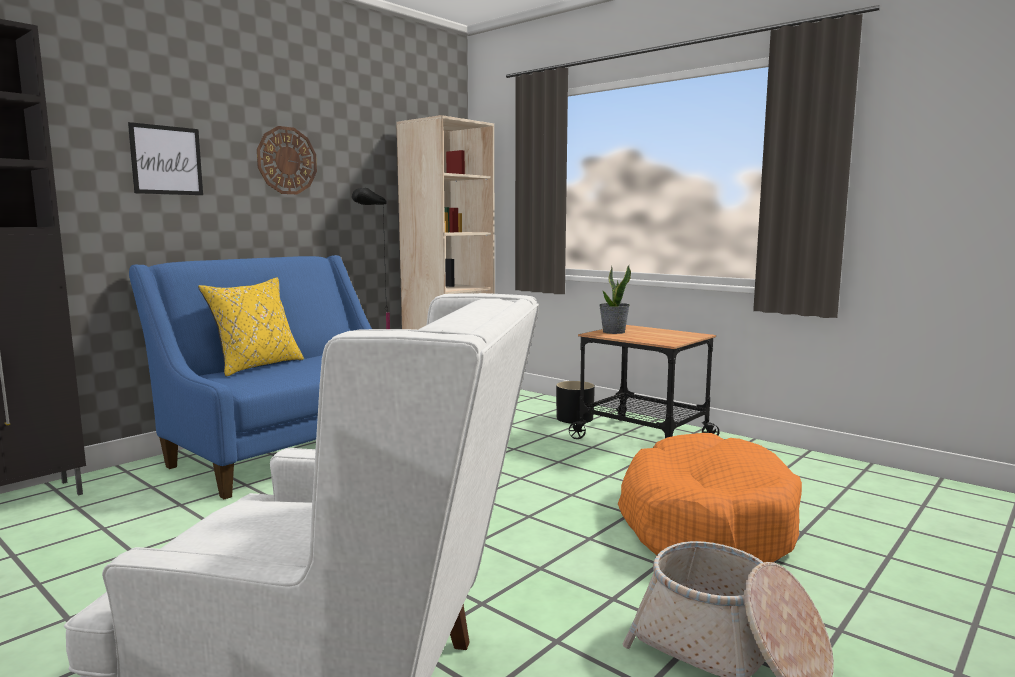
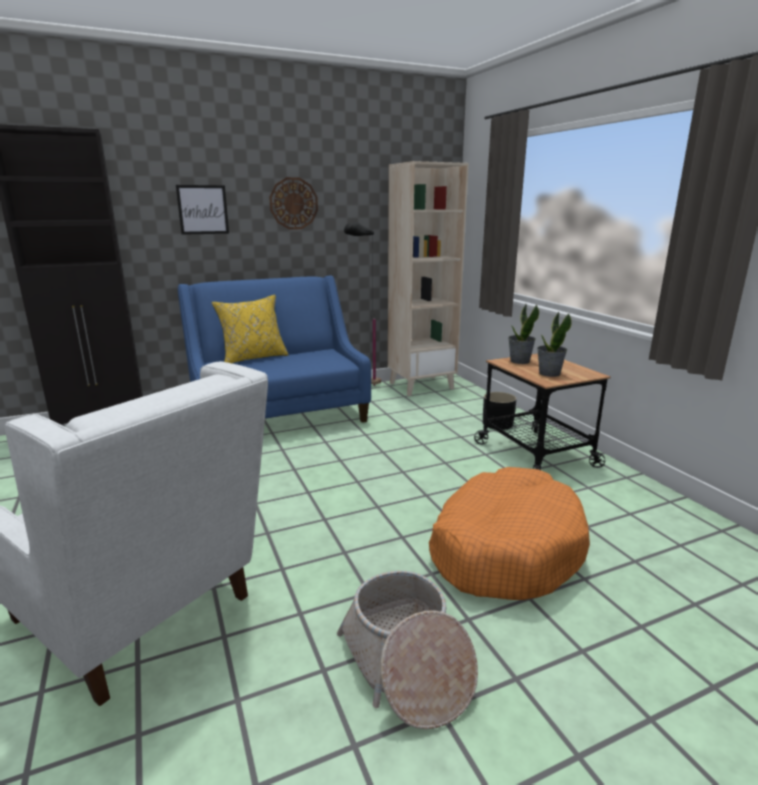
camera: 25 degrees right, 10 degrees up
none -> potted plant [537,311,572,377]

